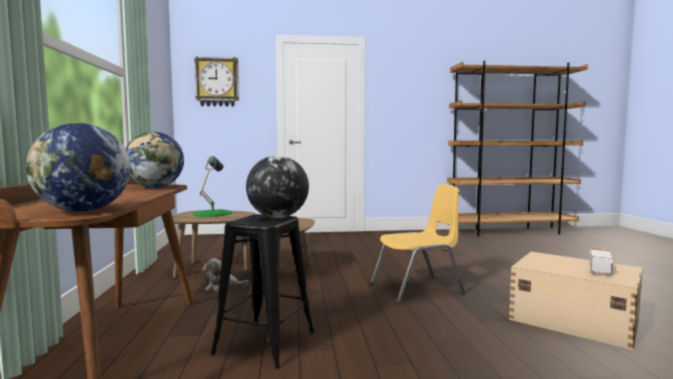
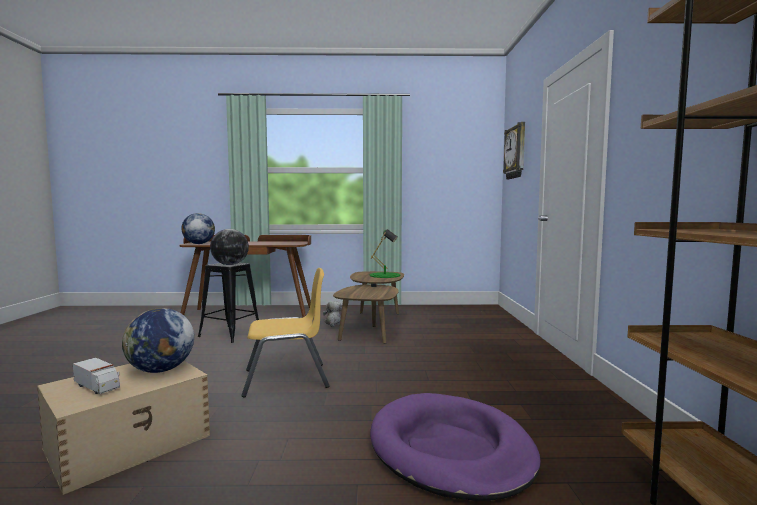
camera: 95 degrees right, 0 degrees up
globe [125,132,184,188] -> globe moved to [122,308,194,373]
yellow chair [370,184,466,304] -> yellow chair turned 90 degrees counterclockwise [241,268,330,397]
none -> purple dog bed [370,393,541,501]

